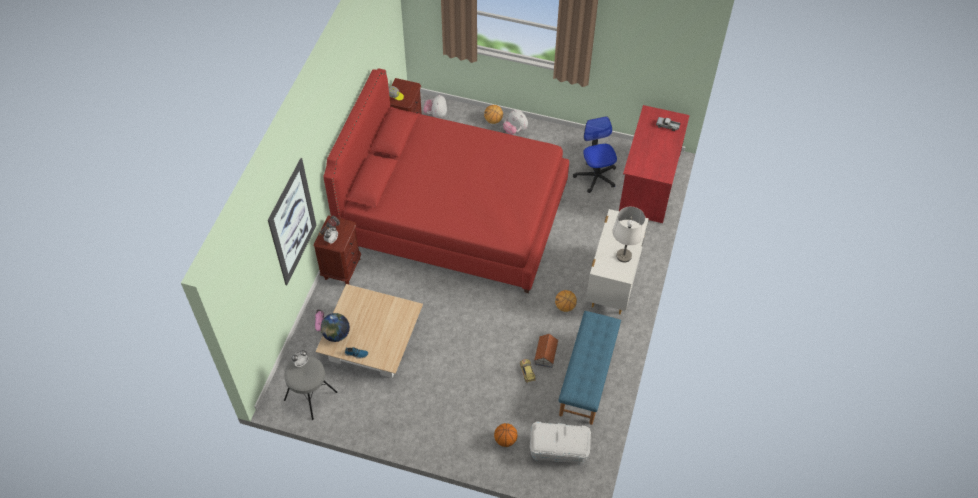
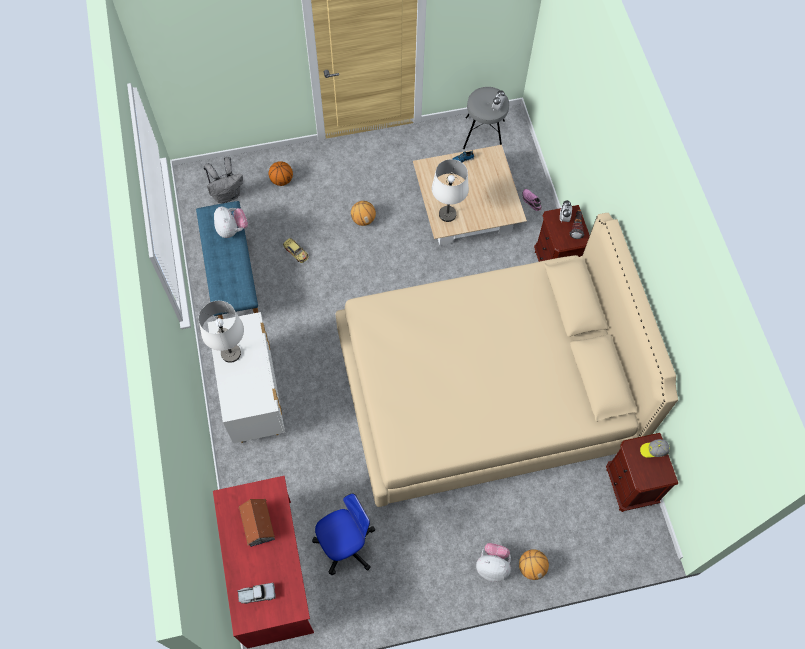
camera: 150 degrees right, 10 degrees up
picture [268,158,317,285] -> none
globe [321,313,350,342] -> none
red bed [323,69,569,293] -> beige bed [335,213,678,507]
plush toy [423,95,447,118] -> plush toy moved to [214,207,248,238]
white storage box [530,422,591,465] -> grey backpack [204,157,243,203]
toy house [534,333,558,368] -> toy house moved to [239,499,275,547]
basketball [555,290,577,312] -> basketball moved to [351,201,376,226]
office chair [573,116,617,193] -> office chair turned 75 degrees counterclockwise [312,493,375,575]
none -> white table lamp [432,159,469,222]

